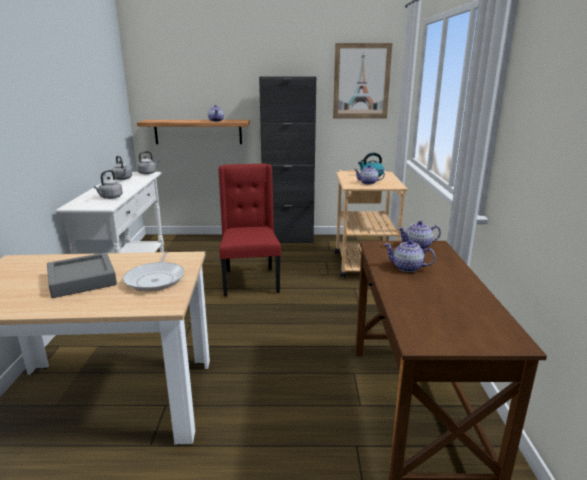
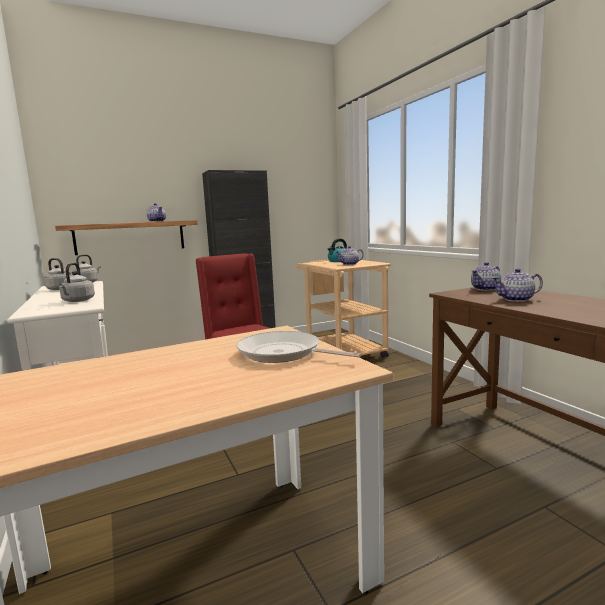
camera: 25 degrees left, 10 degrees down
grey tray [47,253,117,298] -> none
frying pan [123,252,184,292] -> frying pan turned 150 degrees clockwise [236,331,361,363]
picture [333,43,392,119] -> none

